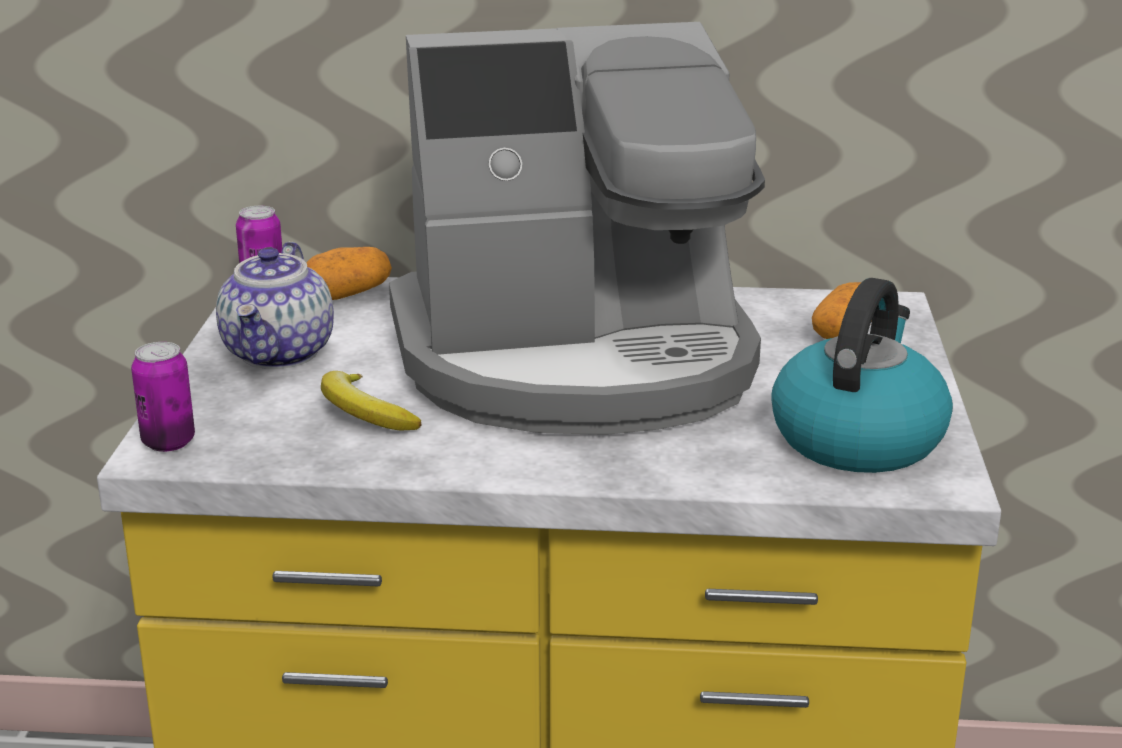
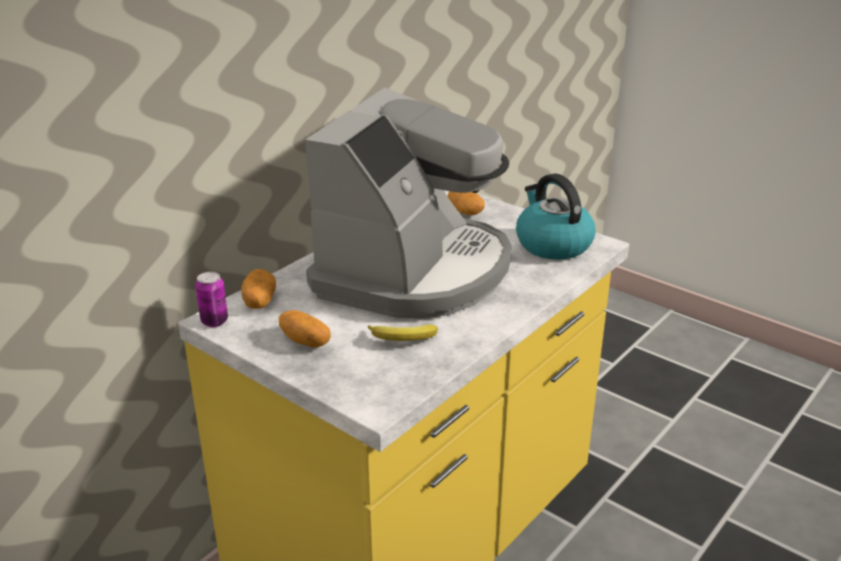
camera: 55 degrees left, 5 degrees up
can [131,342,195,452] -> none
teapot [216,242,334,369] -> potato [279,310,331,348]

